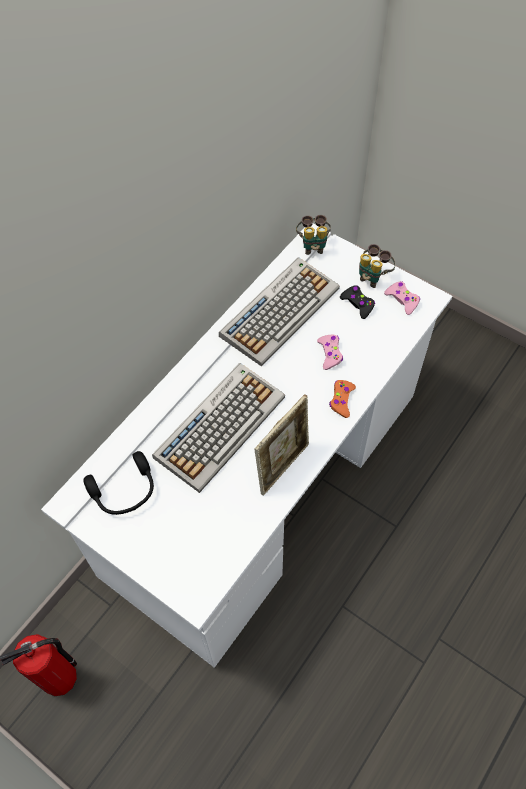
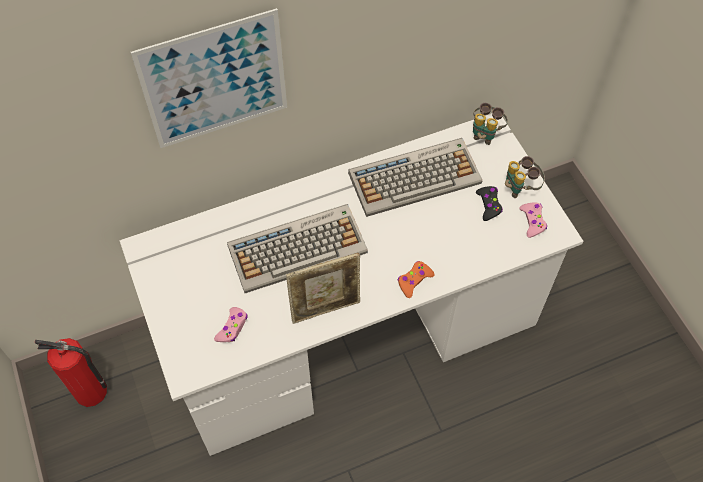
camera: 30 degrees right, 0 degrees up
black headphones [83,451,154,515] -> none
pink game controller [317,335,343,370] -> pink game controller moved to [214,307,248,342]
none -> picture [131,8,287,148]

